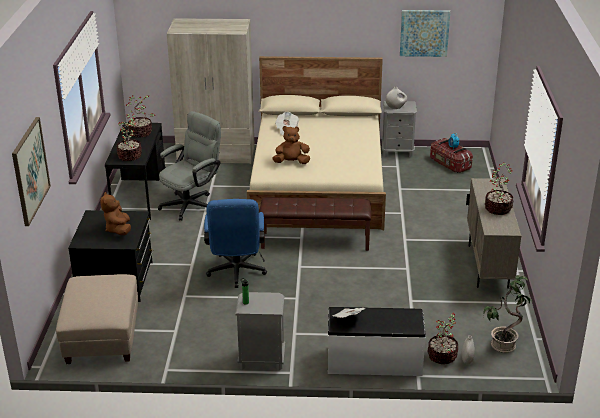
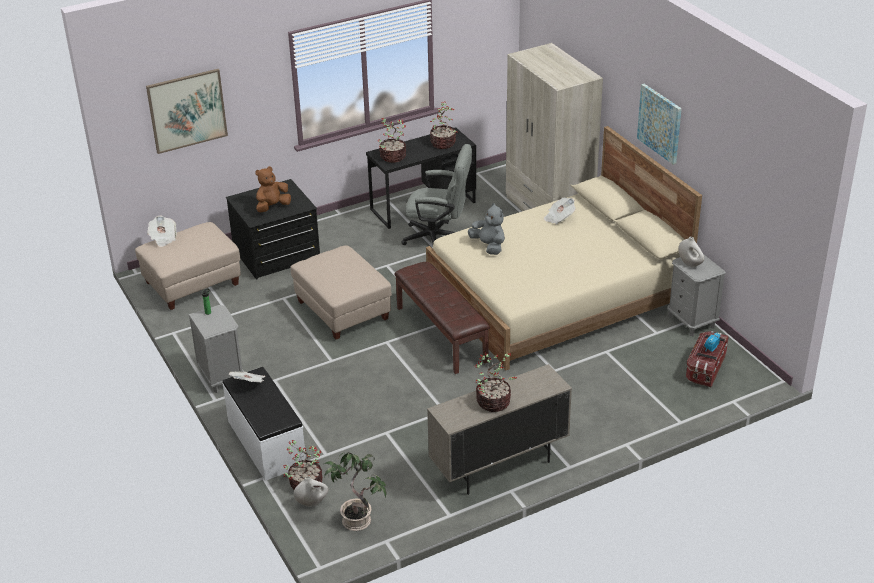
camera: 60 degrees right, 5 degrees up
blue office chair [204,199,267,288] -> beige ottoman [291,245,392,339]
brown plush toy [272,126,310,164] -> grey plush toy [468,203,505,255]
picture [400,10,450,57] -> picture moved to [637,84,682,165]
none -> newspaper [147,215,177,247]

